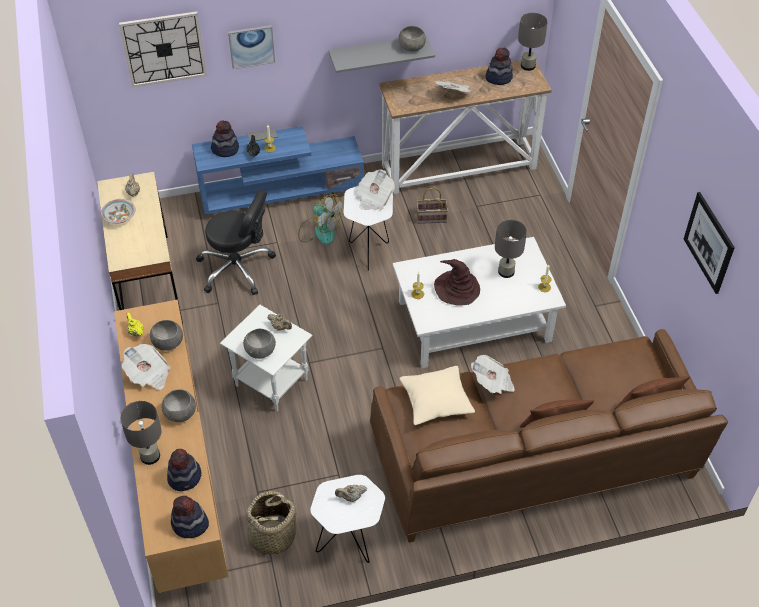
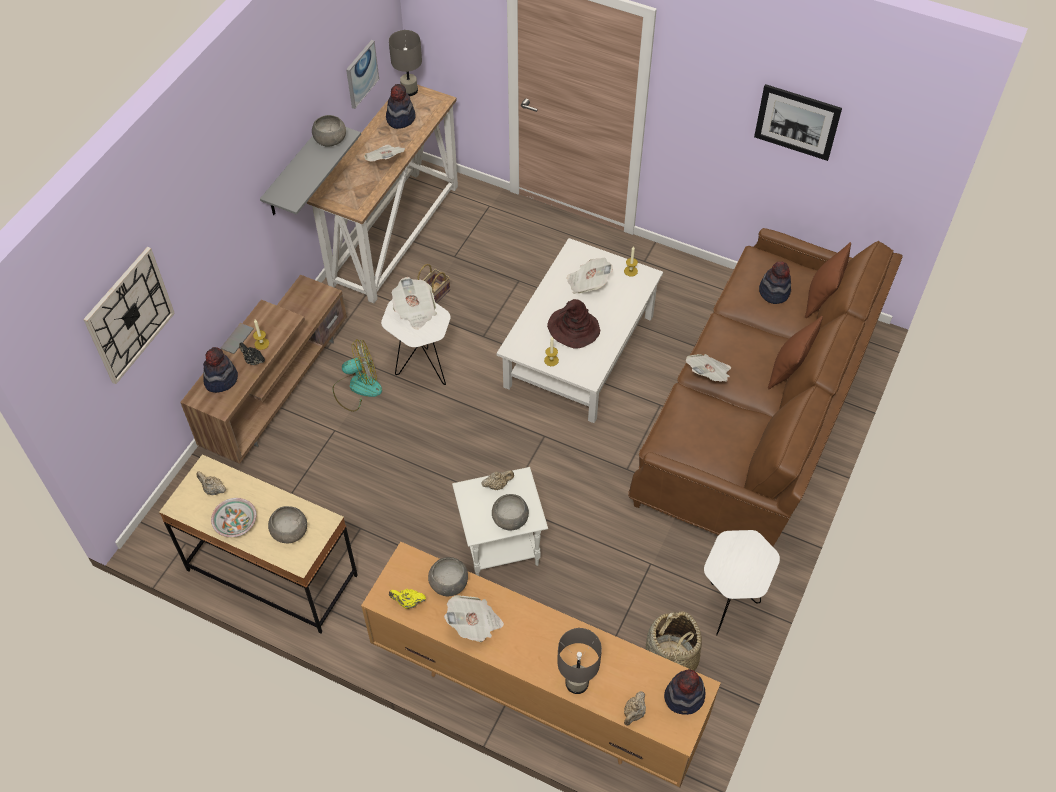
camera: 50 degrees left, 5 degrees up
grey bowl [162,389,196,422] -> grey bowl moved to [268,506,307,543]
hat [167,449,201,491] -> hat moved to [759,261,791,304]
blue tv stand [192,126,364,215] -> brown tv stand [180,275,347,464]
black office chair [196,189,276,295] -> none
picture [228,25,275,69] -> picture moved to [346,40,379,109]
beige teapot [335,485,367,502] -> beige teapot moved to [624,691,646,726]
beige pillow [399,366,475,425] -> none
grey table lamp [495,220,527,278] -> newspaper [566,258,613,294]

